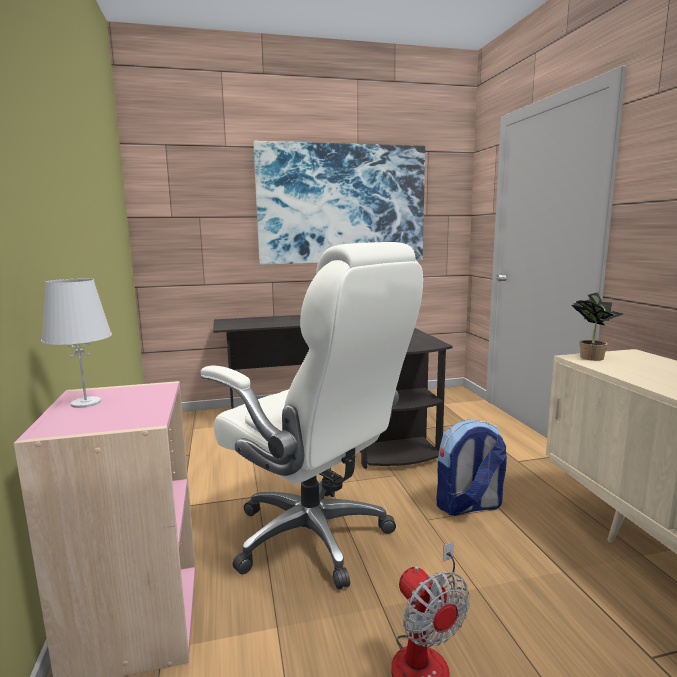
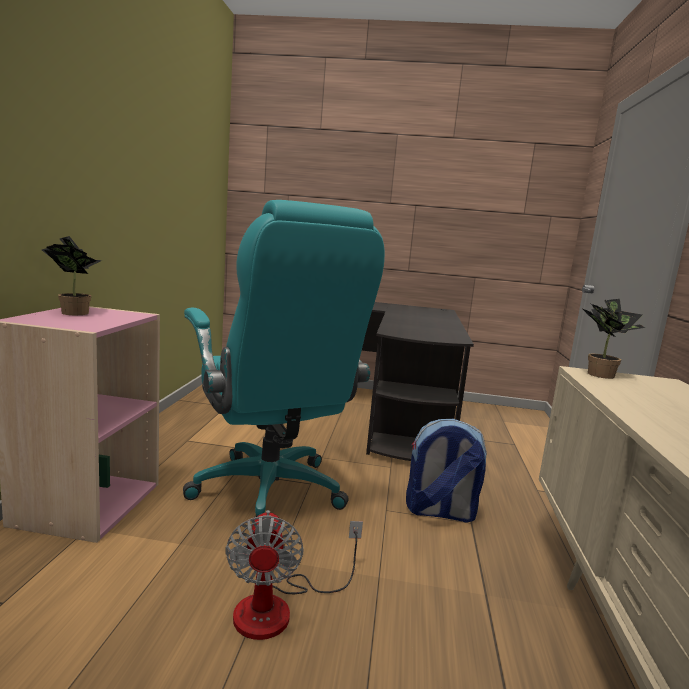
camera: 20 degrees right, 0 degrees up
white table lamp [41,279,112,408] -> potted plant [42,236,102,315]
white office chair [201,242,423,590] -> turquoise office chair [183,200,385,526]
picture [254,141,425,265] -> none

